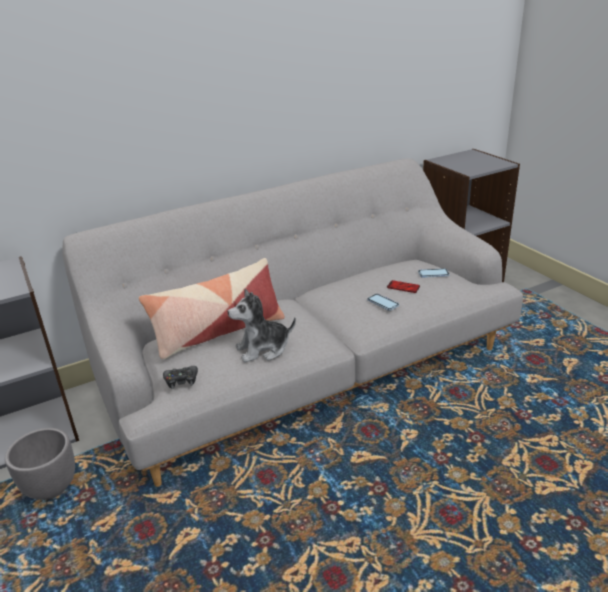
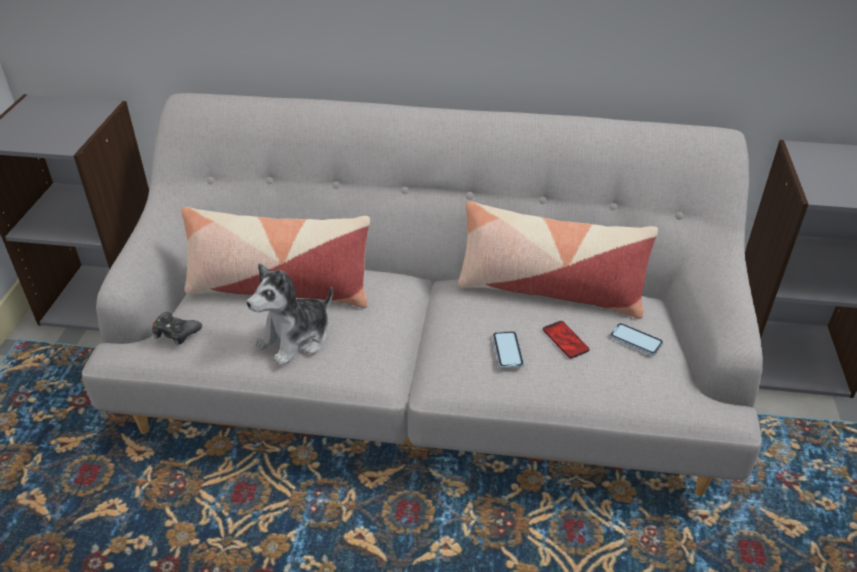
camera: 35 degrees right, 10 degrees up
grey planter [5,428,75,500] -> none
plush toy [227,289,296,363] -> plush toy turned 60 degrees counterclockwise [246,263,333,366]
none -> pillow [458,201,658,319]

